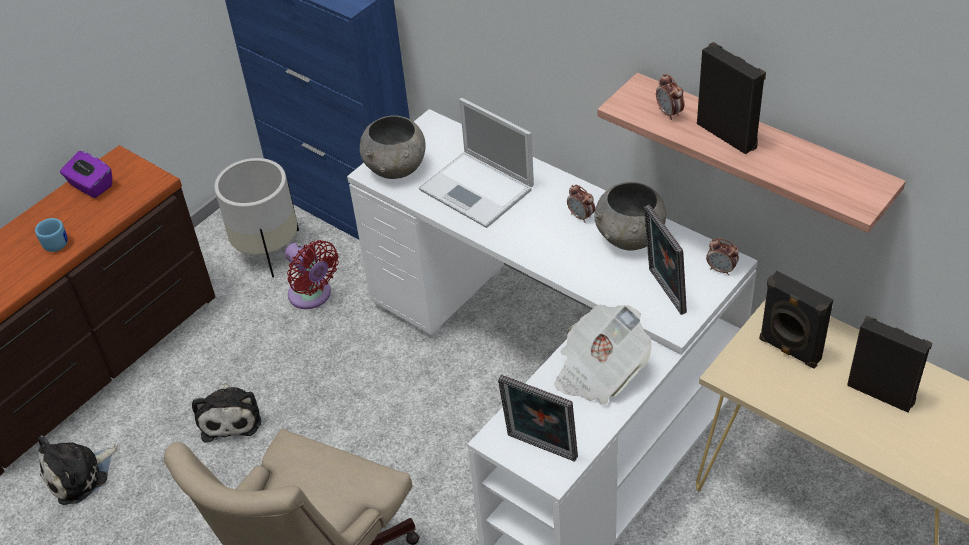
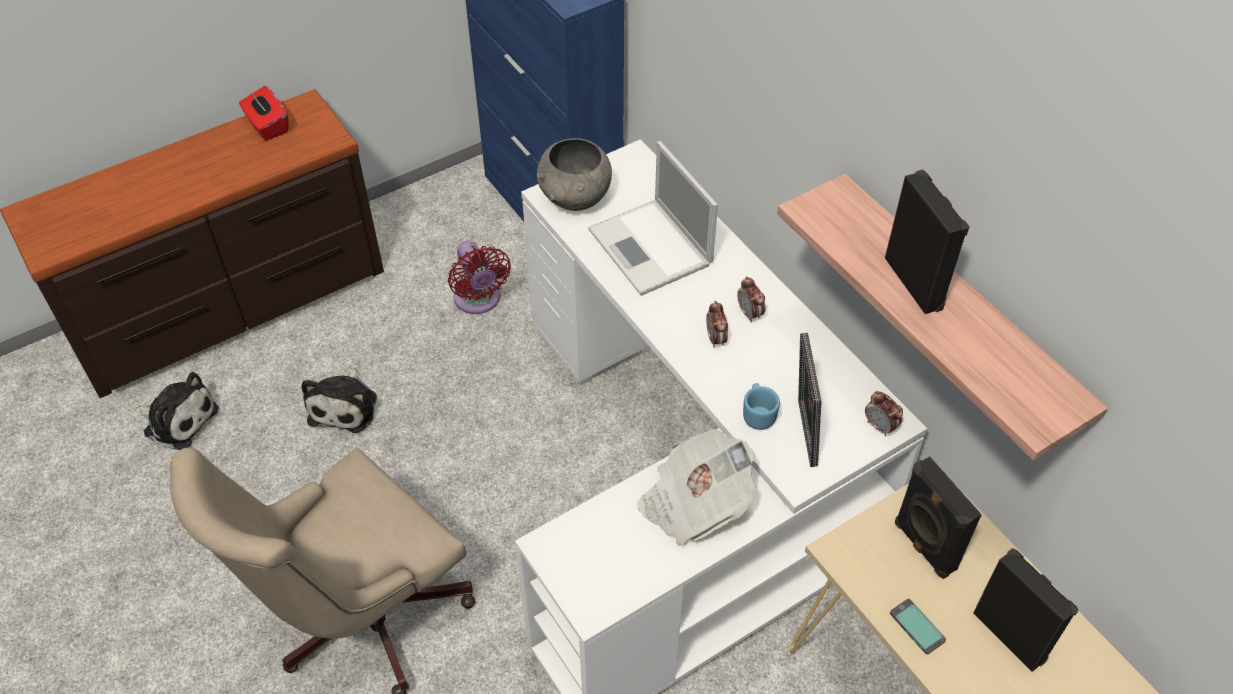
camera: 15 degrees right, 5 degrees up
blue mug [35,218,68,252] -> blue mug moved to [743,383,780,430]
plush toy [38,435,118,505] -> plush toy turned 135 degrees counterclockwise [134,372,218,450]
purple tissue box [60,151,112,198] -> red tissue box [239,86,289,141]
white planter [214,158,299,277] -> none
picture frame [498,375,578,462] -> none
grey bowl [595,182,666,250] -> none
alarm clock [656,74,684,120] -> alarm clock moved to [706,301,728,348]
none -> phone [890,599,946,654]

